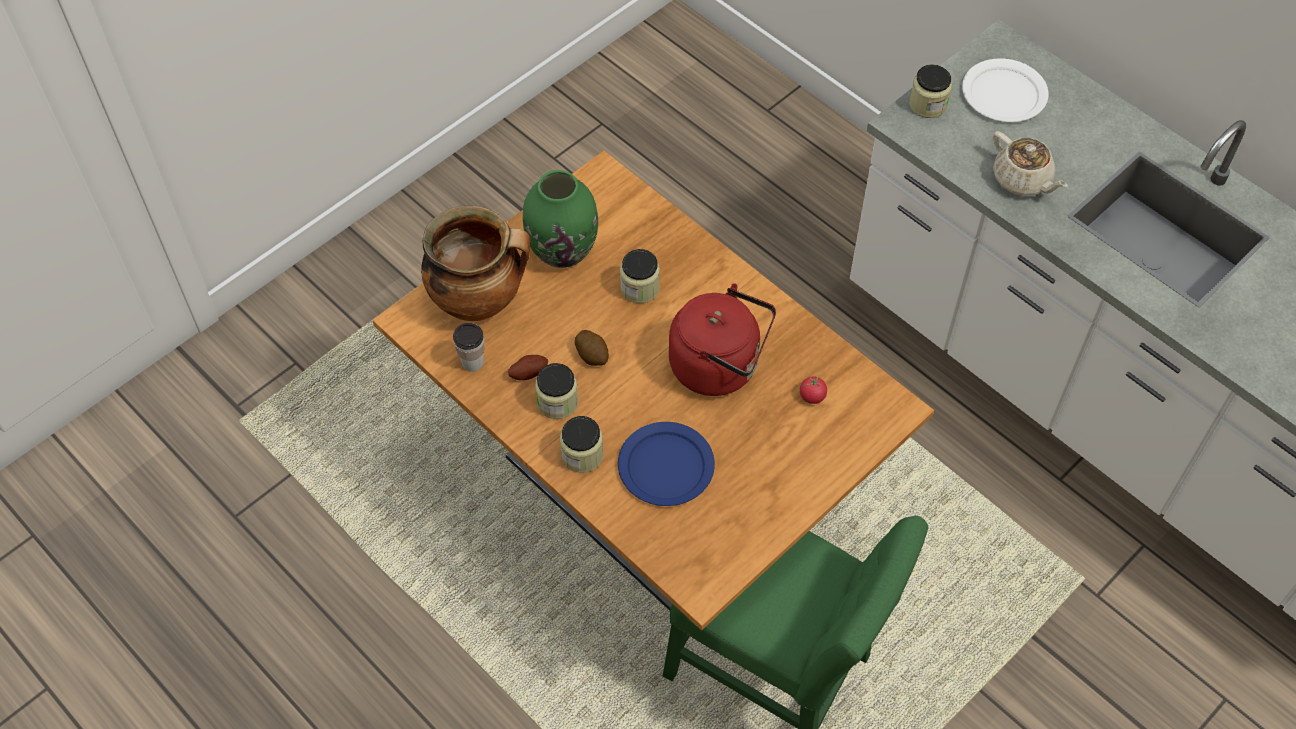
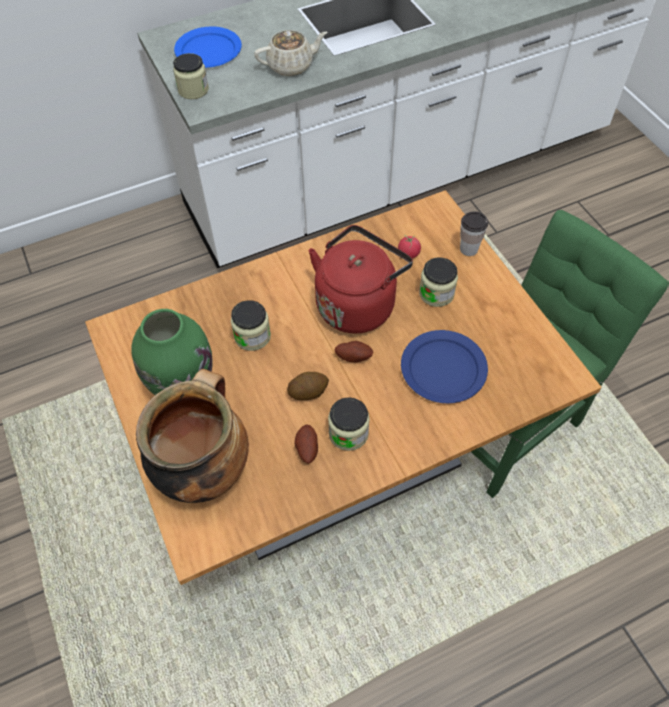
camera: 70 degrees left, 0 degrees up
cup [453,323,484,372] -> cup moved to [460,211,488,256]
jar [560,416,603,473] -> jar moved to [419,258,458,307]
white plate [962,58,1049,122] -> blue plate [174,27,242,68]
none -> potato [335,341,373,362]

